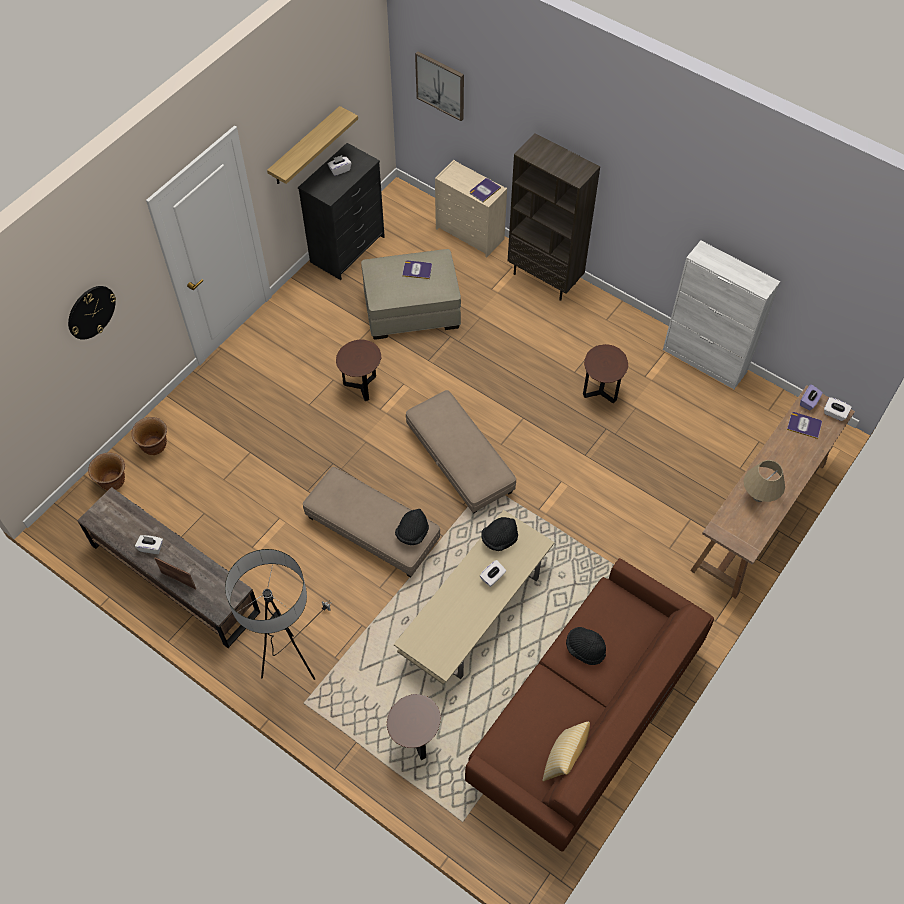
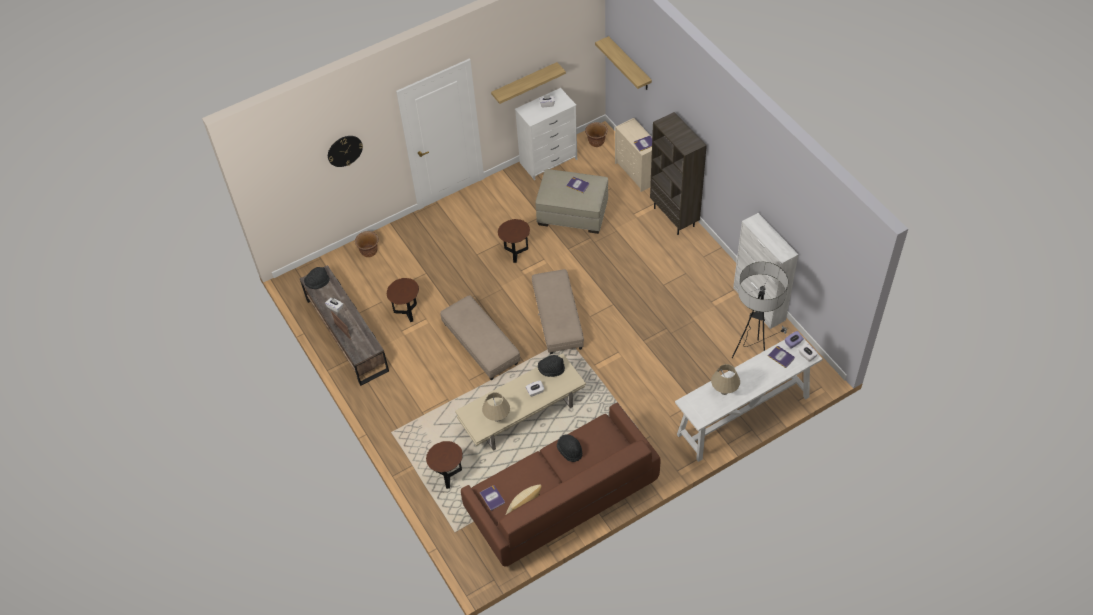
camera: 25 degrees right, 5 degrees down
brown planter [88,453,125,491] -> brown planter moved to [585,122,608,147]
floor lamp [225,549,331,680] -> floor lamp moved to [732,262,788,358]
black dresser [298,143,385,280] -> white dresser [515,88,577,180]
black hat [395,509,429,545] -> black hat moved to [304,267,330,289]
picture [415,51,464,121] -> shelf [595,36,652,90]
brown side table [583,344,628,403] -> brown side table moved to [387,278,419,322]
brown console table [690,385,855,599] -> white console table [675,339,823,462]
none -> book [480,485,505,511]
none -> beige table lamp [482,392,510,422]

